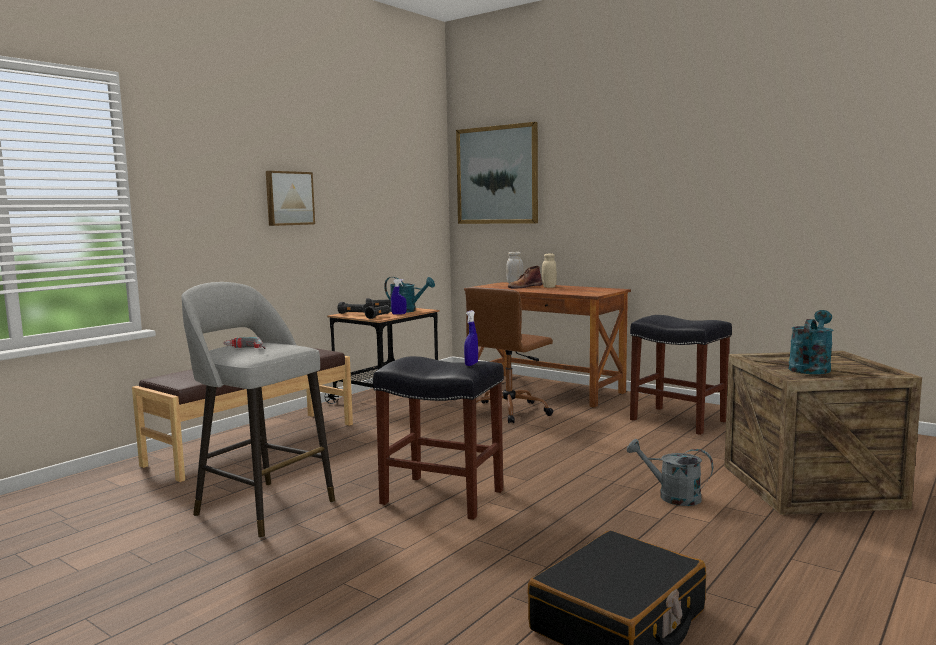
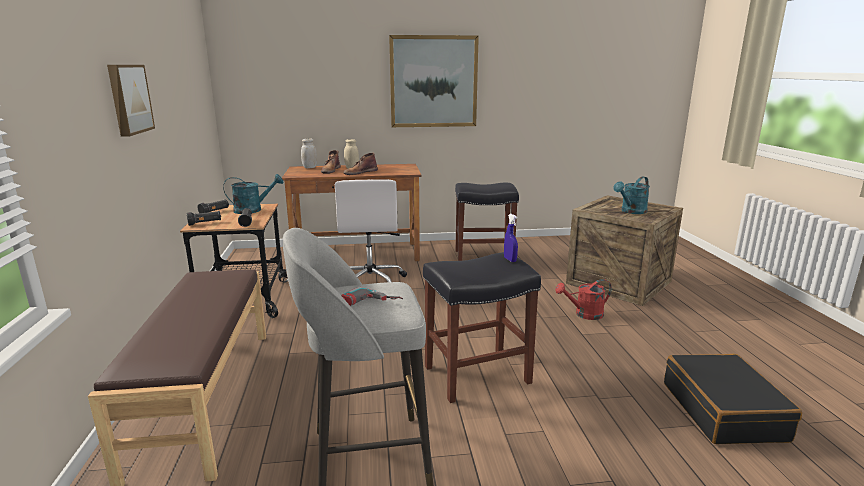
camera: 45 degrees left, 10 degrees up
blue spray bottle [391,279,407,315] -> none
picture [456,122,538,224] -> picture moved to [389,35,479,127]
brown office chair [465,287,553,423] -> white office chair [335,179,407,282]
grey watering can [627,439,713,506] -> red watering can [555,279,612,320]
turquoise watering can [788,310,833,374] -> turquoise watering can turned 120 degrees counterclockwise [613,176,650,214]
none -> brown boot [343,153,378,175]

